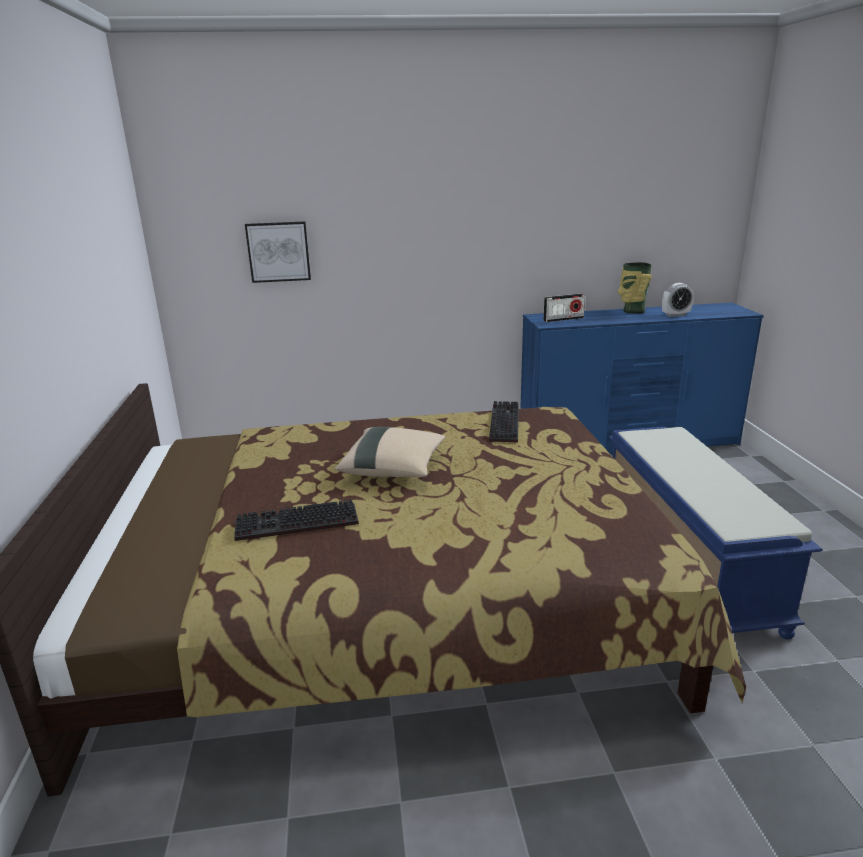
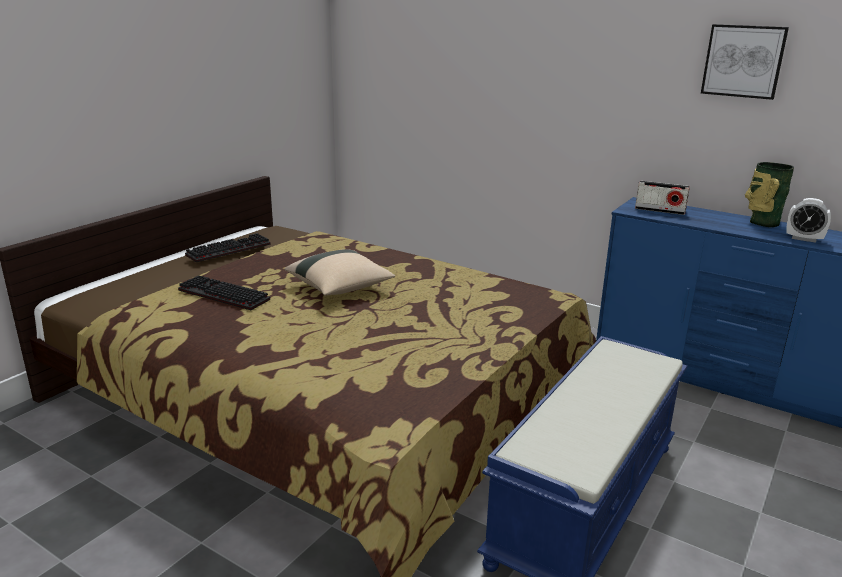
camera: 40 degrees right, 0 degrees up
picture [245,221,311,283] -> picture moved to [701,24,789,100]
keyboard [489,401,519,442] -> keyboard moved to [185,233,271,262]

